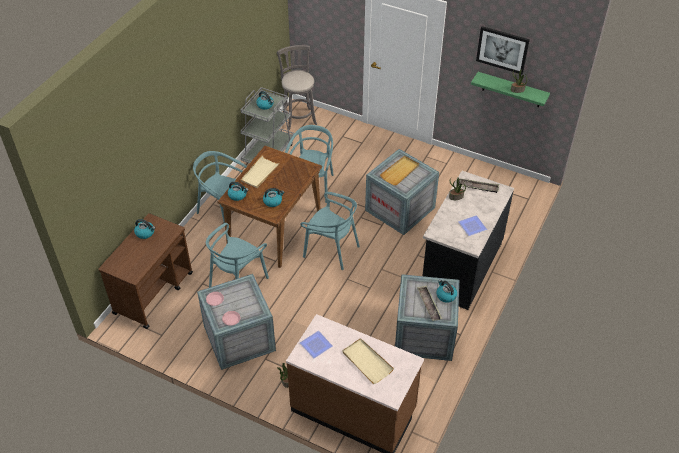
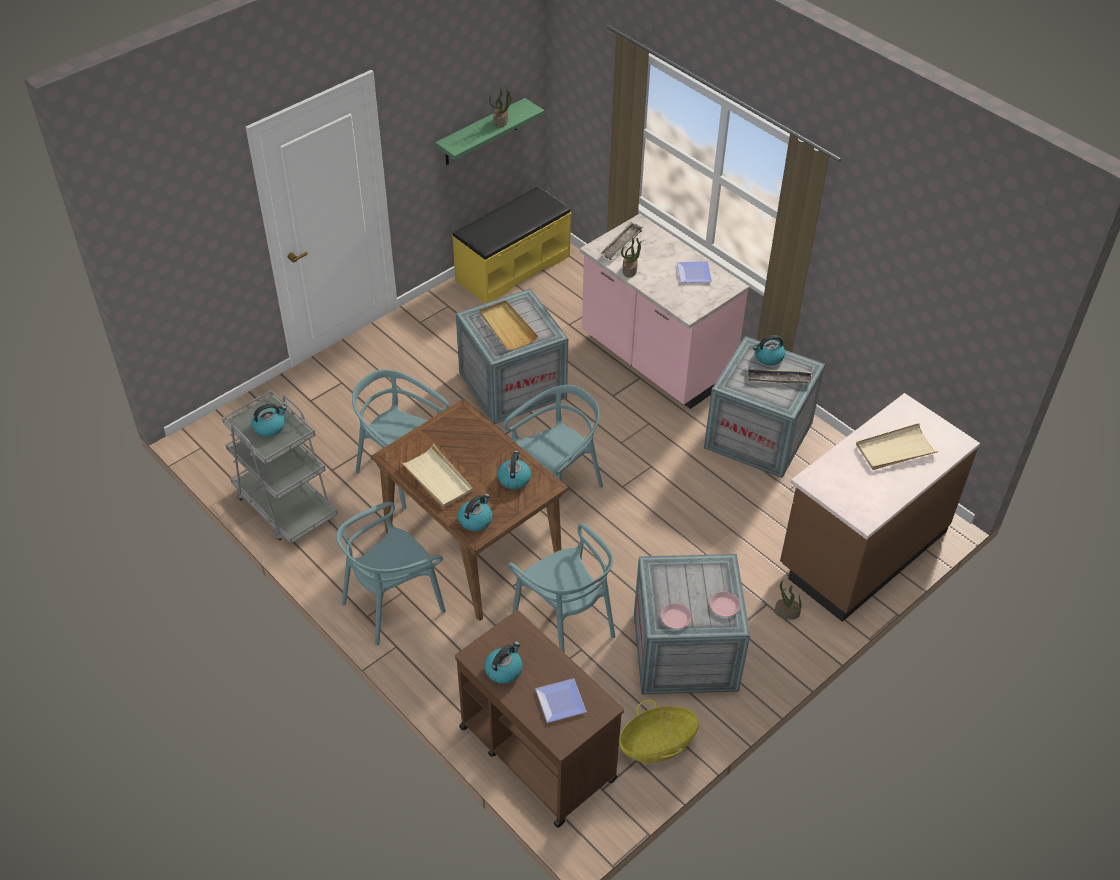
camera: 70 degrees left, 0 degrees up
grey stool [277,45,317,130] -> none
plate [300,331,333,358] -> plate moved to [535,678,587,723]
black counter [422,171,514,310] -> pink counter [580,214,749,409]
picture [476,26,530,74] -> none
none -> yellow bench [452,186,571,303]
none -> basket [619,700,699,763]

